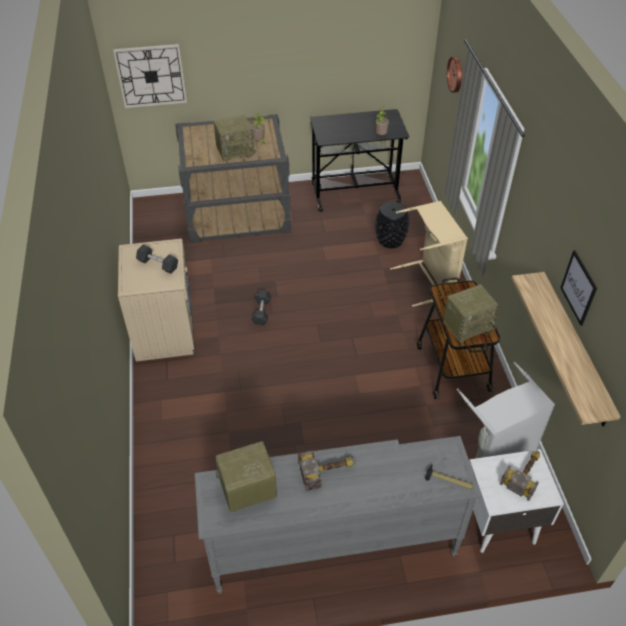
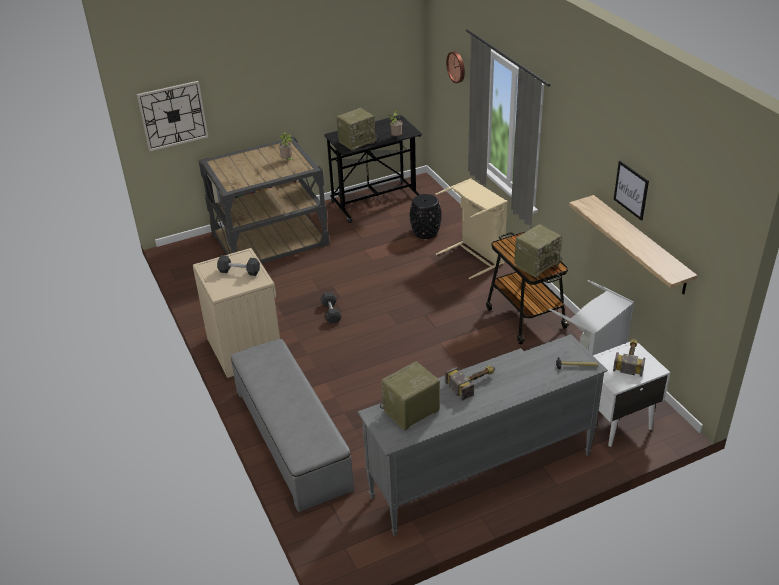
camera: 15 degrees left, 10 degrees down
radio [213,115,256,162] -> radio moved to [337,108,378,150]
none -> grey bench [231,339,354,512]

